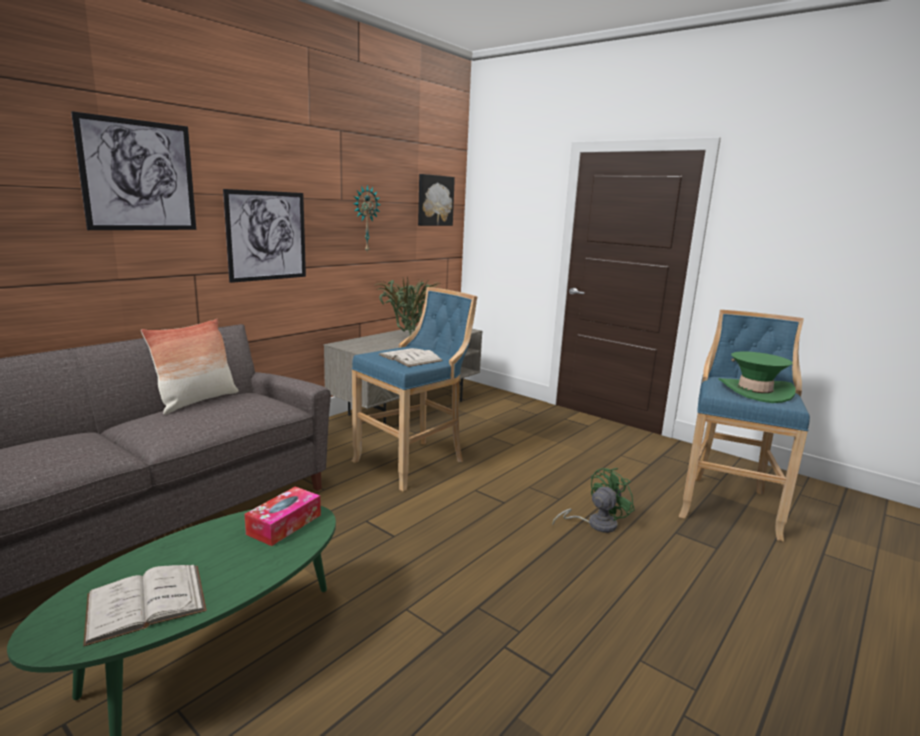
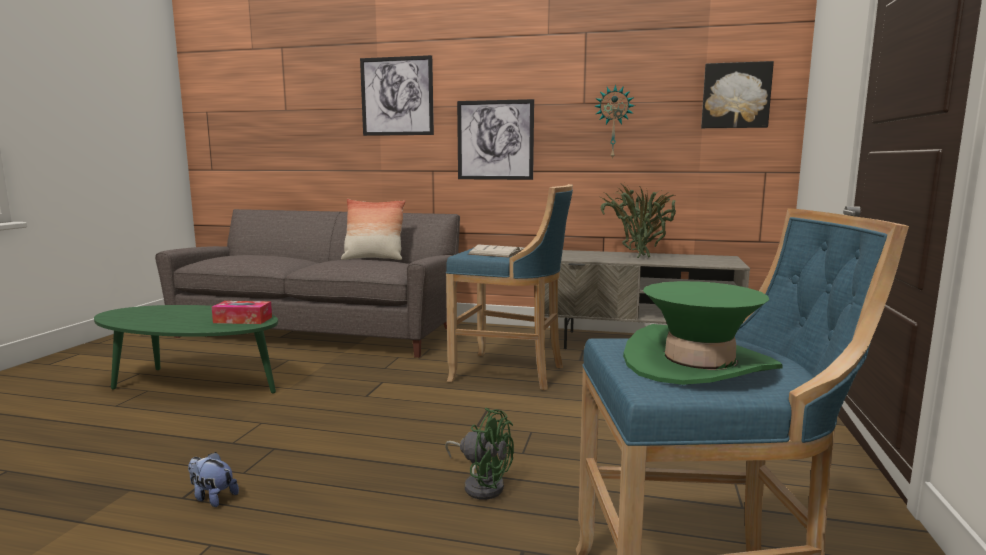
camera: 65 degrees right, 5 degrees down
white book [83,565,207,647] -> none
none -> plush toy [188,452,239,507]

